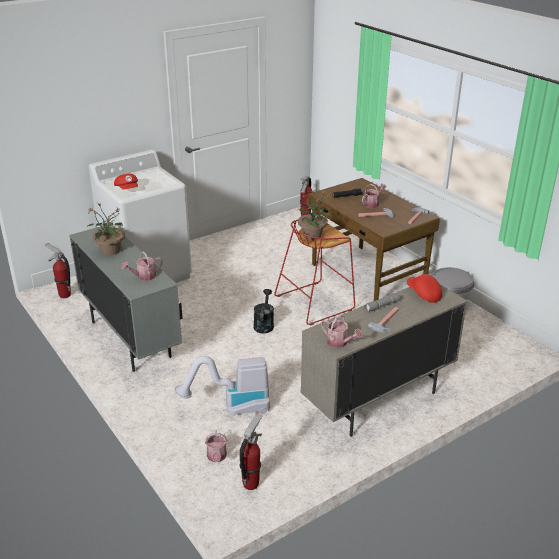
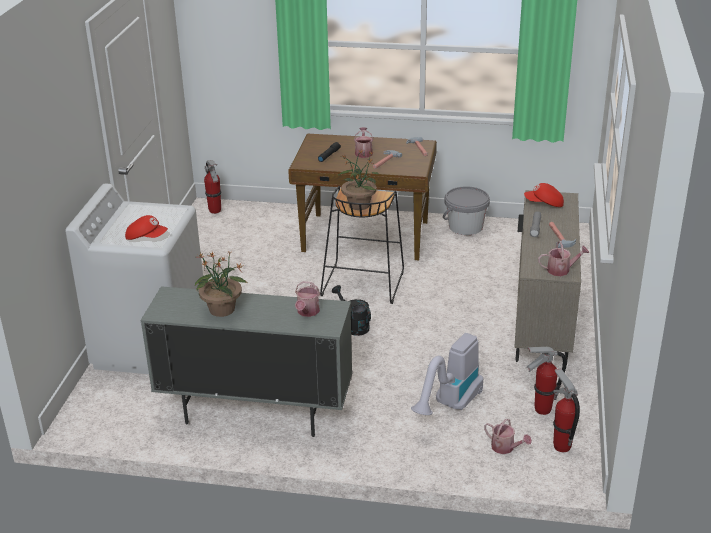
camera: 45 degrees left, 0 degrees up
fire extinguisher [45,243,71,298] -> fire extinguisher moved to [527,347,567,415]
red stool [274,220,355,326] -> black stool [320,186,404,304]

